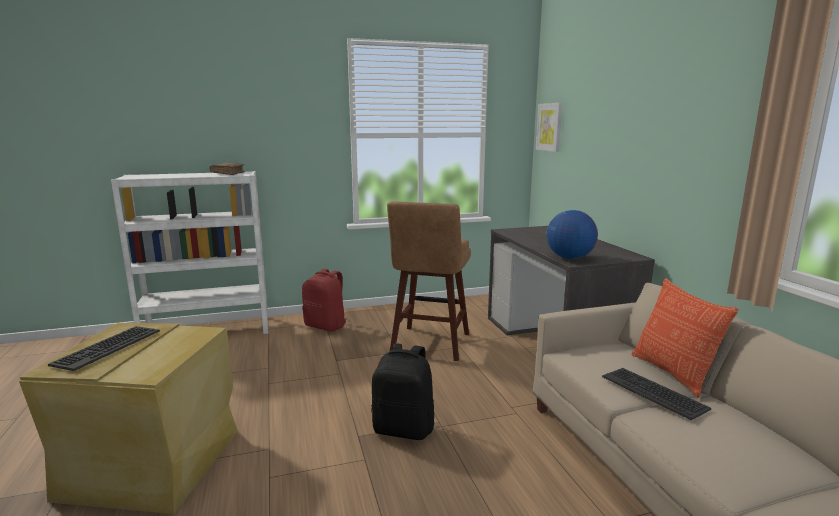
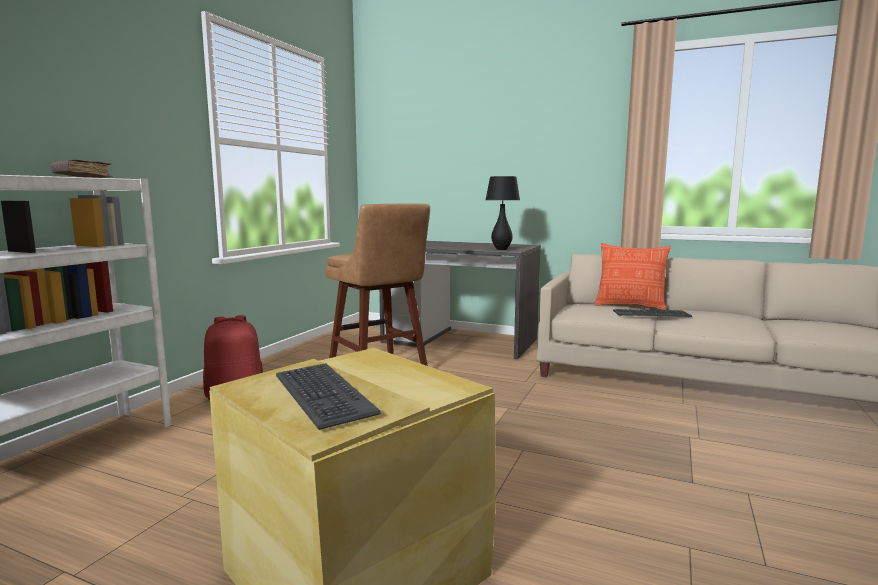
camera: 50 degrees left, 5 degrees down
black backpack [371,343,434,440] -> none
picture [536,103,562,152] -> none
globe [547,210,598,259] -> black table lamp [486,176,520,250]

